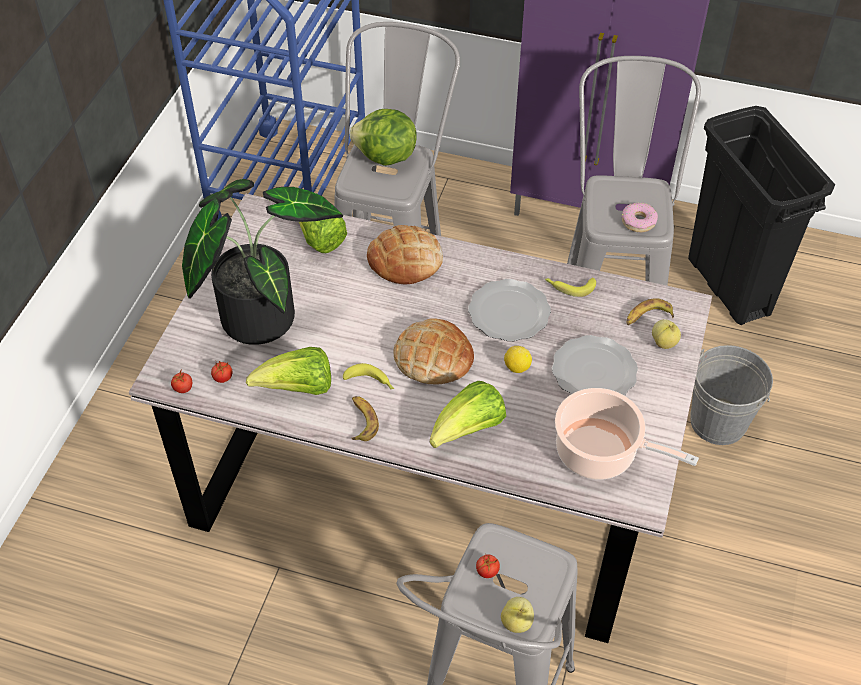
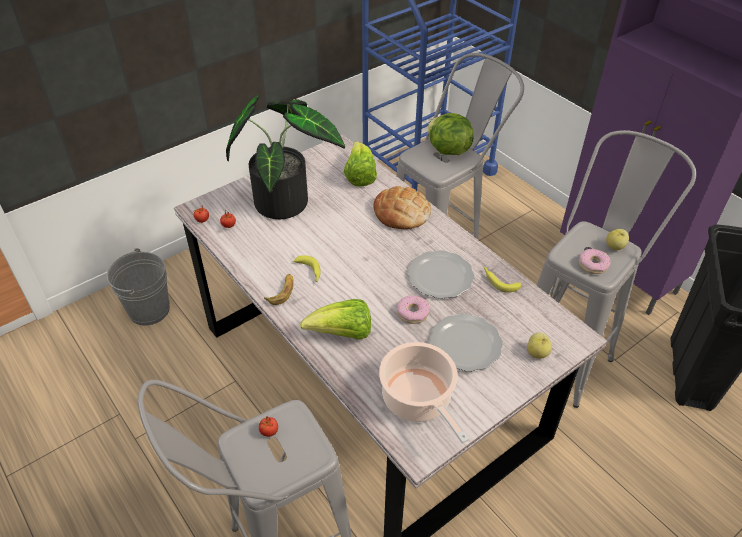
camera: 35 degrees right, 5 degrees down
lettuce [246,347,331,395] -> none
bread [394,318,474,385] -> none
apple [501,597,534,633] -> apple moved to [606,229,629,250]
lemon [504,346,532,373] -> donut [397,295,430,324]
banana [627,298,674,325] -> none
grey bucket [690,345,773,445] -> grey bucket moved to [107,248,170,326]

